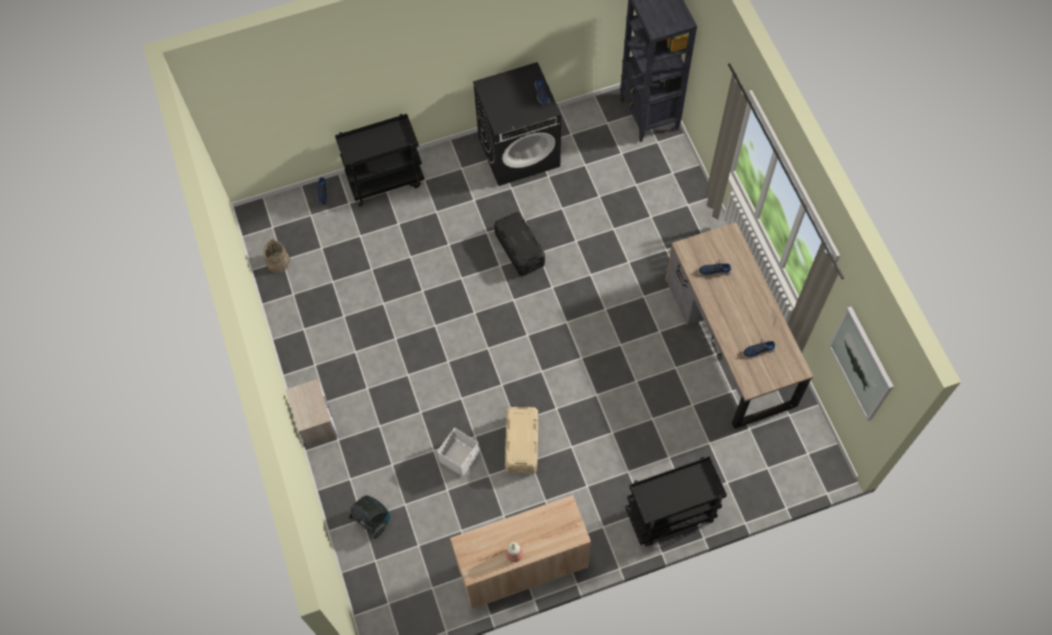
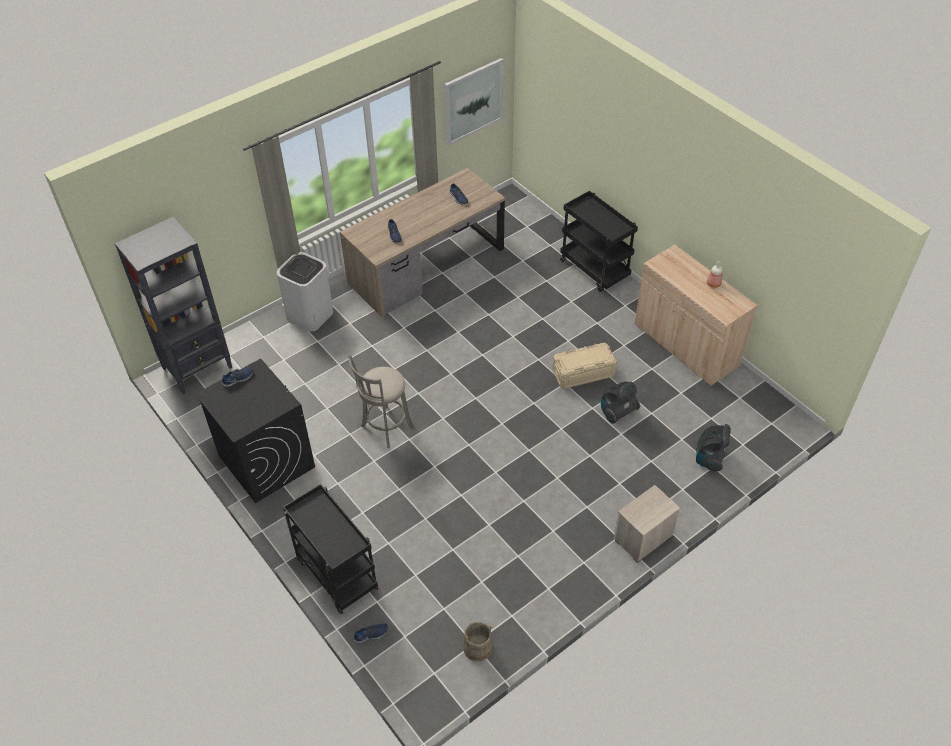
camera: 110 degrees left, 15 degrees down
white storage box [437,428,480,477] -> vacuum cleaner [601,382,640,424]
black storage box [494,212,545,276] -> grey stool [348,355,414,448]
none -> white trash can [277,252,334,331]

